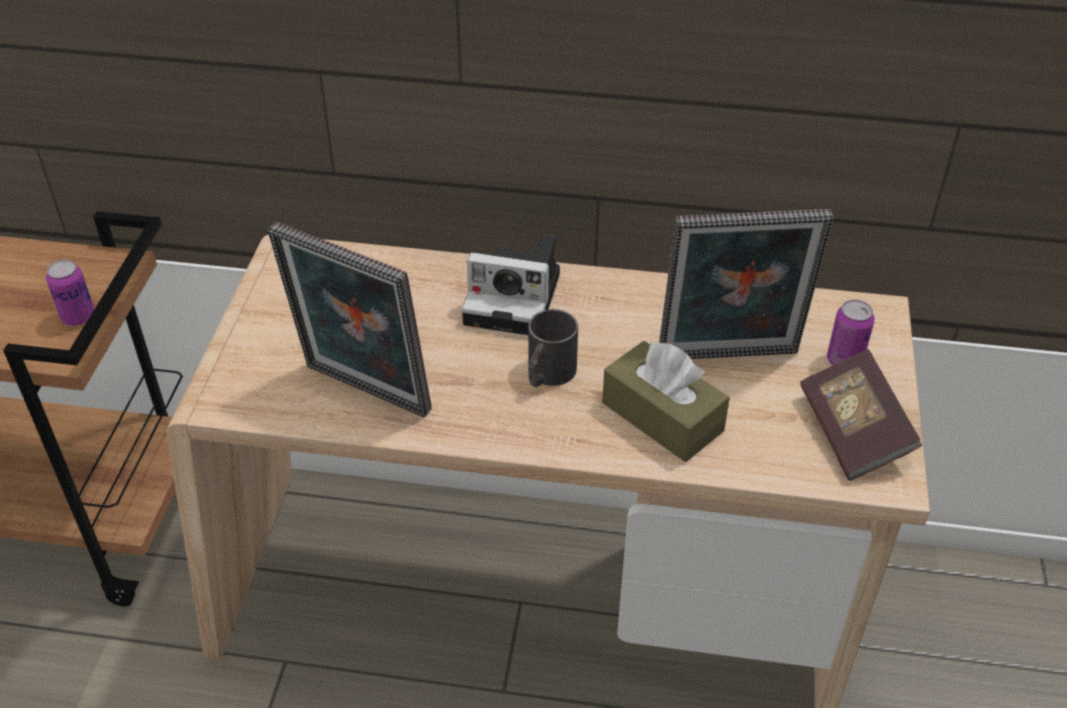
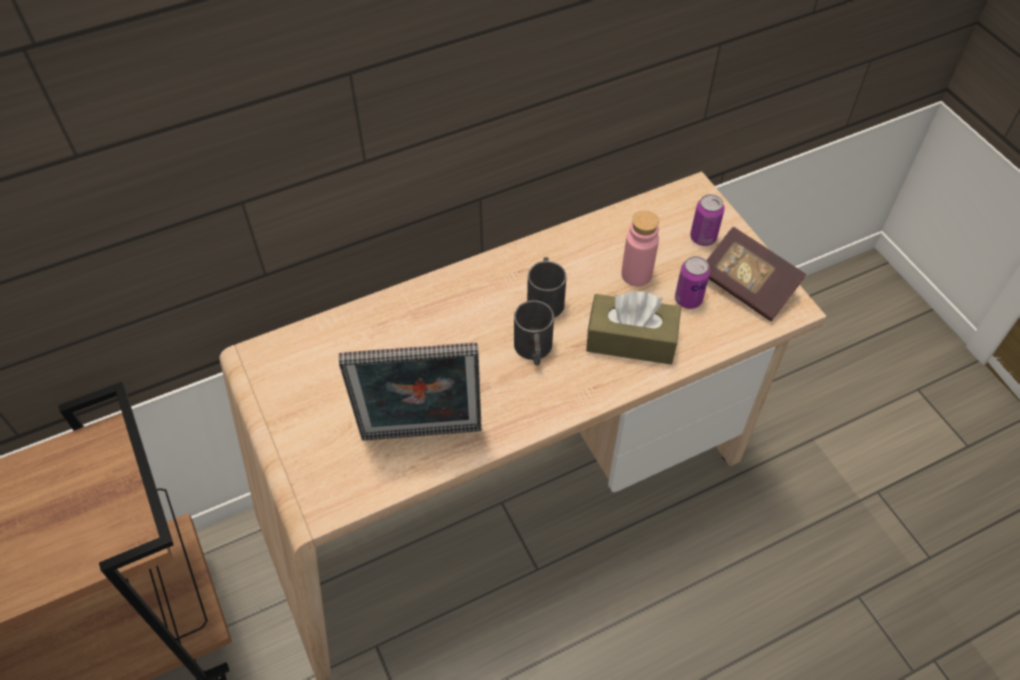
camera: 35 degrees left, 10 degrees up
can [46,259,94,326] -> can moved to [675,256,710,309]
camera [462,235,560,335] -> none
picture frame [659,209,833,359] -> pink bottle [621,211,659,286]
none -> black mug [527,257,567,318]

